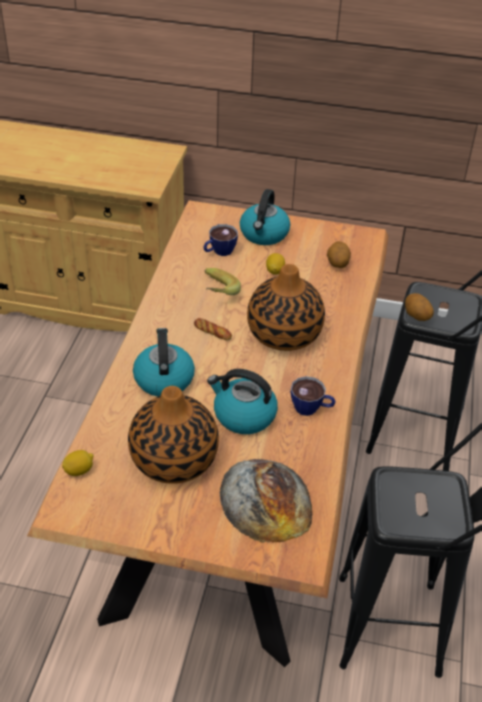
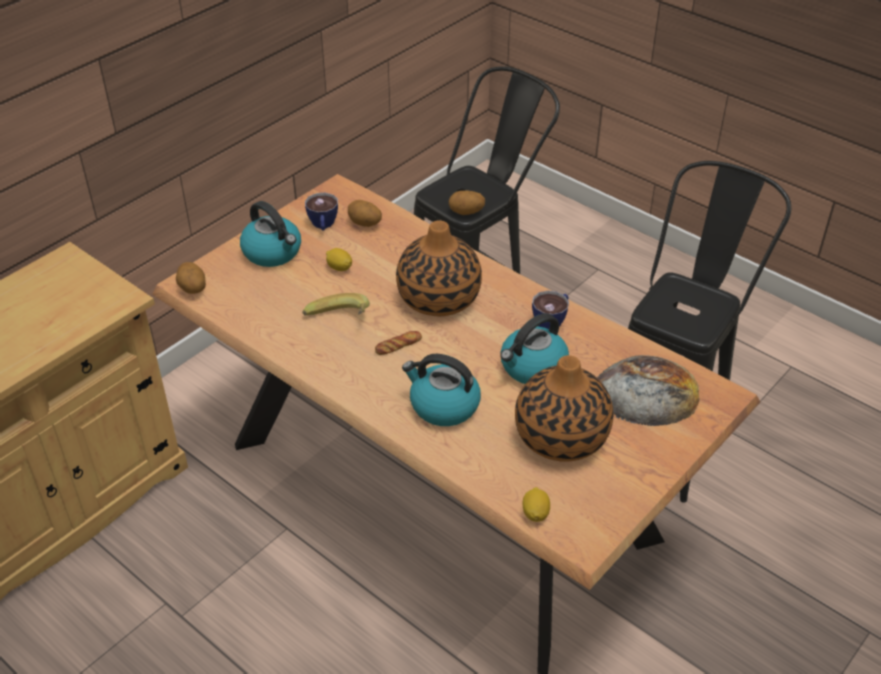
camera: 60 degrees left, 0 degrees up
cup [203,224,238,256] -> cup moved to [305,193,338,230]
none -> potato [176,262,206,294]

